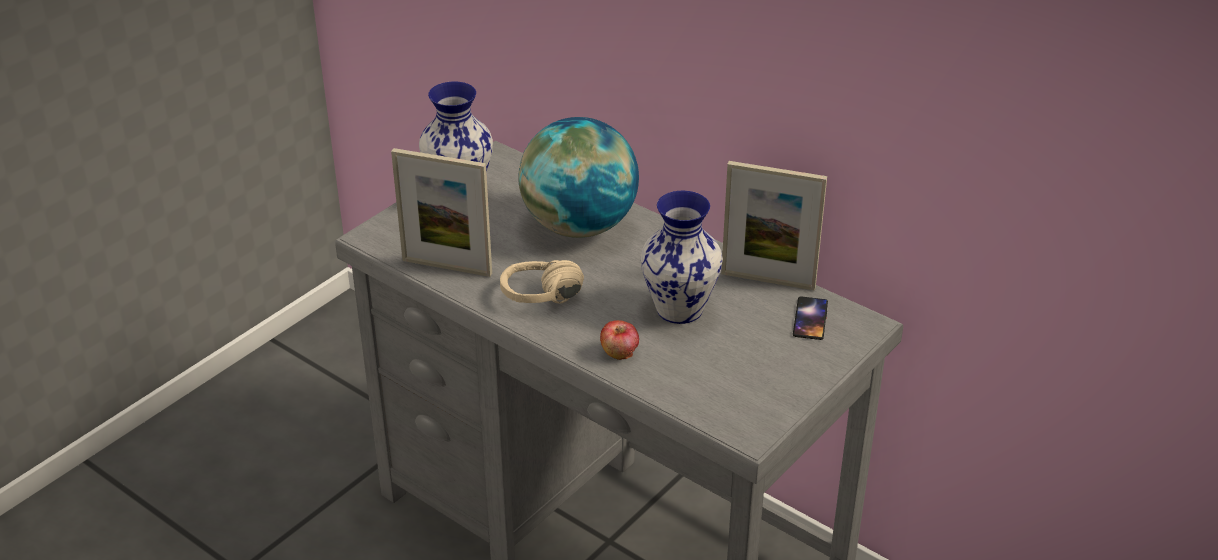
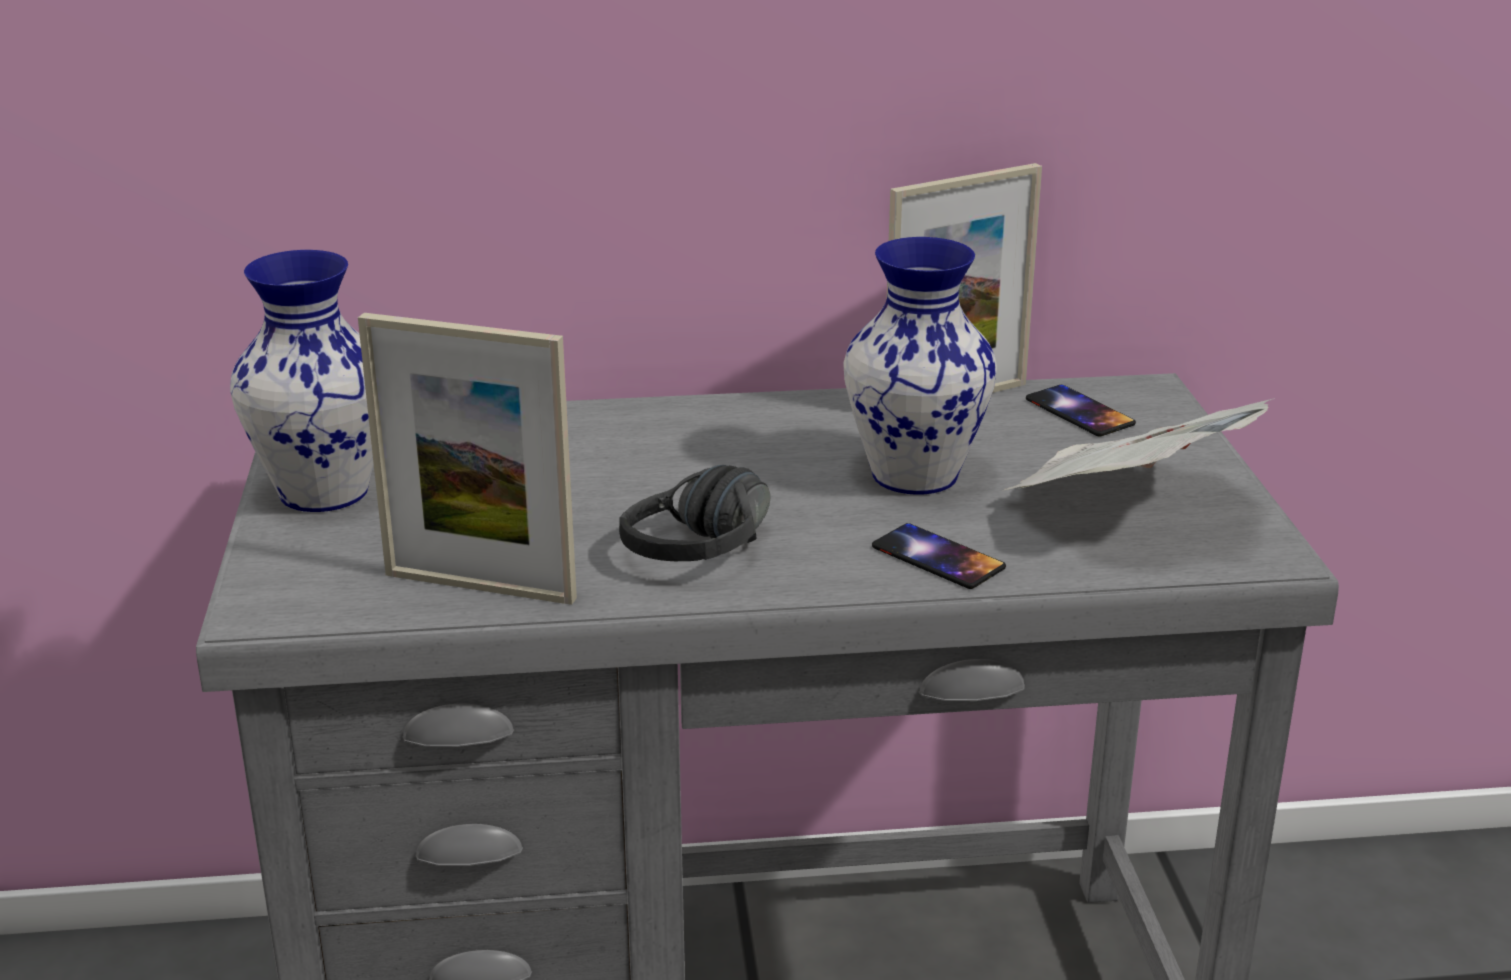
camera: 45 degrees left, 10 degrees down
picture frame [391,148,492,277] -> picture frame turned 45 degrees clockwise [358,313,577,605]
beige headphones [500,260,584,303] -> black headphones [619,465,771,561]
globe [518,117,639,238] -> none
apple [600,320,639,360] -> phone [872,523,1006,589]
none -> newspaper [1002,398,1275,491]

